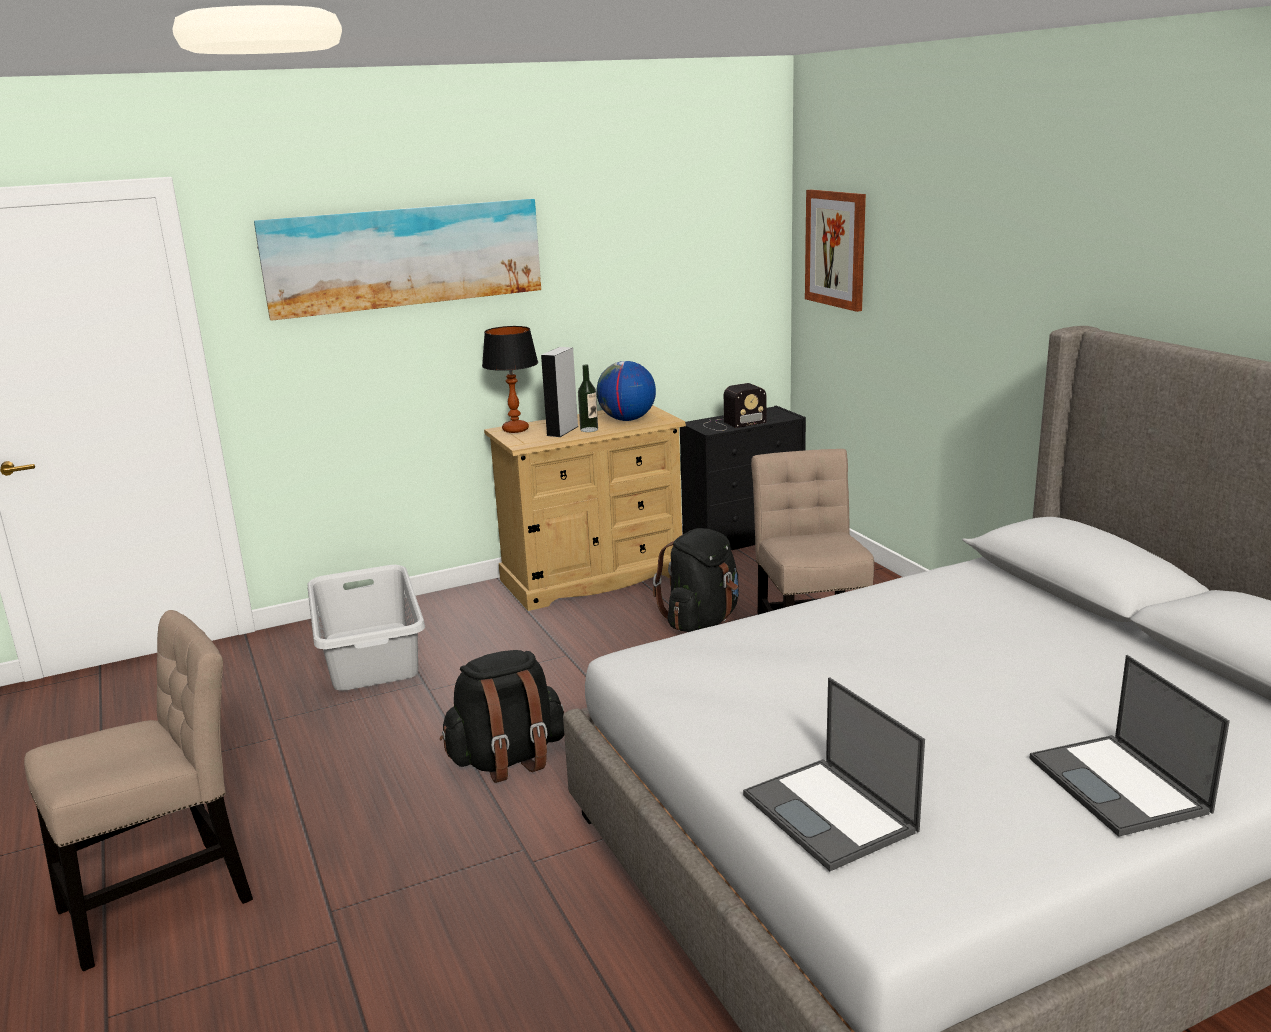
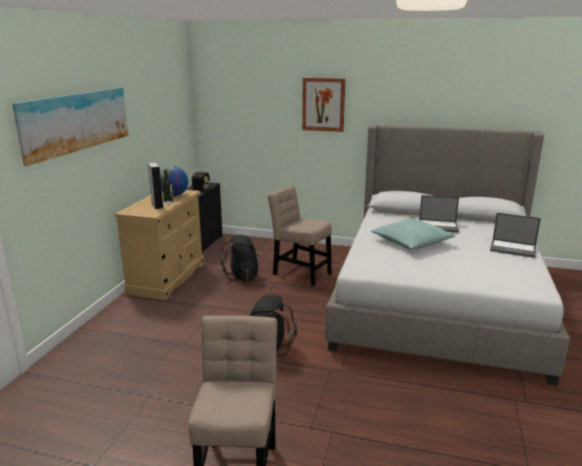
camera: 50 degrees left, 0 degrees up
grey laundry basket [308,565,425,691] -> none
table lamp [482,326,538,433] -> none
laptop [743,677,925,871] -> laptop moved to [419,195,459,233]
picture [805,189,866,312] -> picture moved to [302,78,345,132]
none -> pillow [371,219,455,249]

